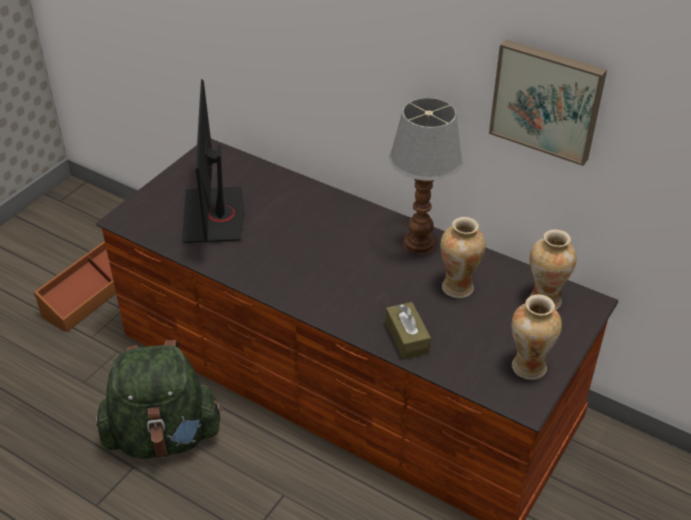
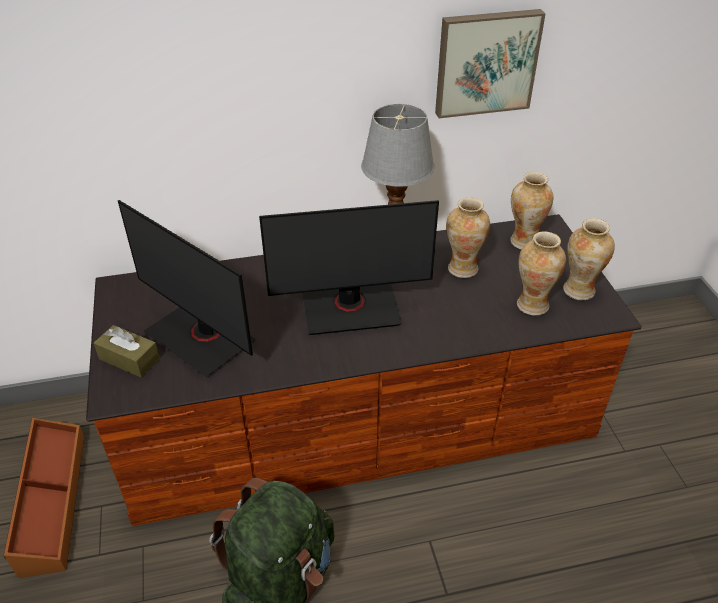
camera: 45 degrees left, 0 degrees up
brown tissue box [385,302,431,360] -> brown tissue box moved to [94,325,160,377]
none -> monitor [259,200,439,335]
none -> vase [517,231,566,316]

